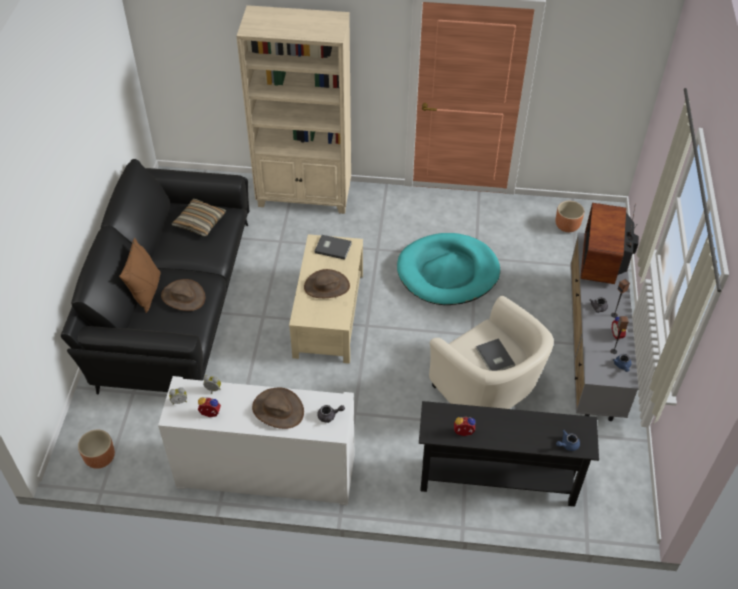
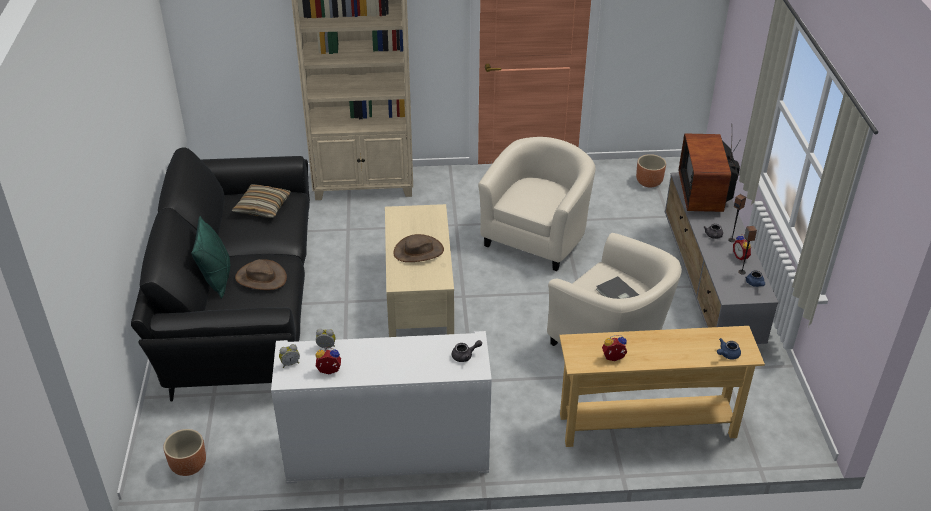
camera: 10 degrees left, 10 degrees down
brown pillow [119,238,161,313] -> green pillow [191,216,231,299]
brown hat [252,387,304,429] -> none
grey book [314,235,352,260] -> none
turquoise dog bed [397,233,500,305] -> beige armchair [478,137,595,271]
black console table [419,401,599,506] -> beige console table [559,326,765,447]

